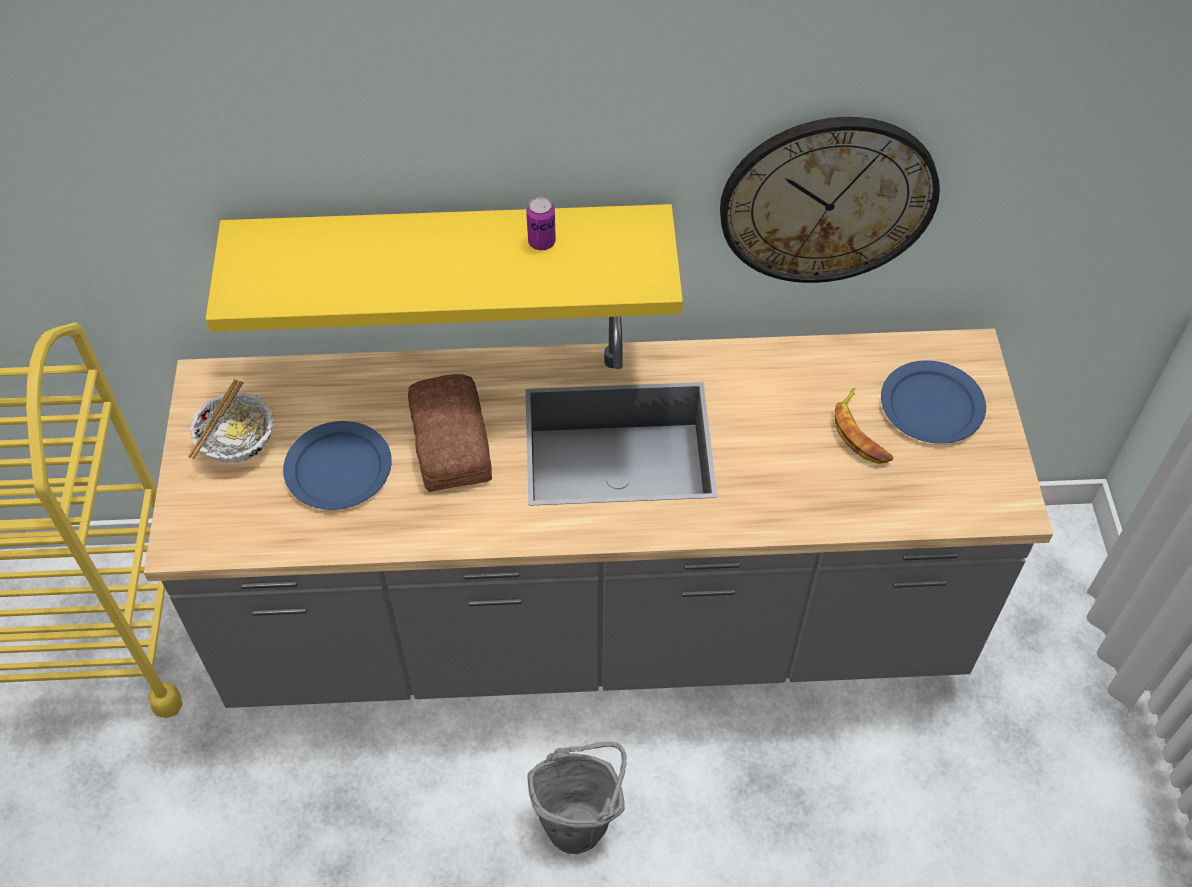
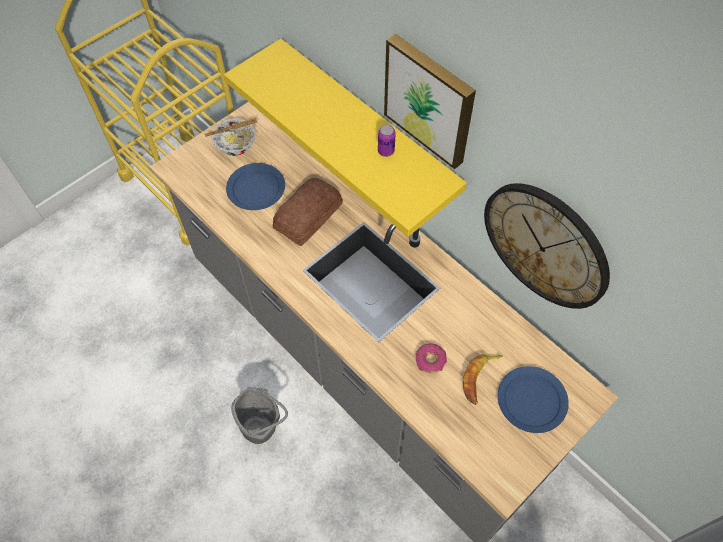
camera: 50 degrees right, 5 degrees up
none -> picture [384,34,476,169]
none -> donut [416,343,447,373]

